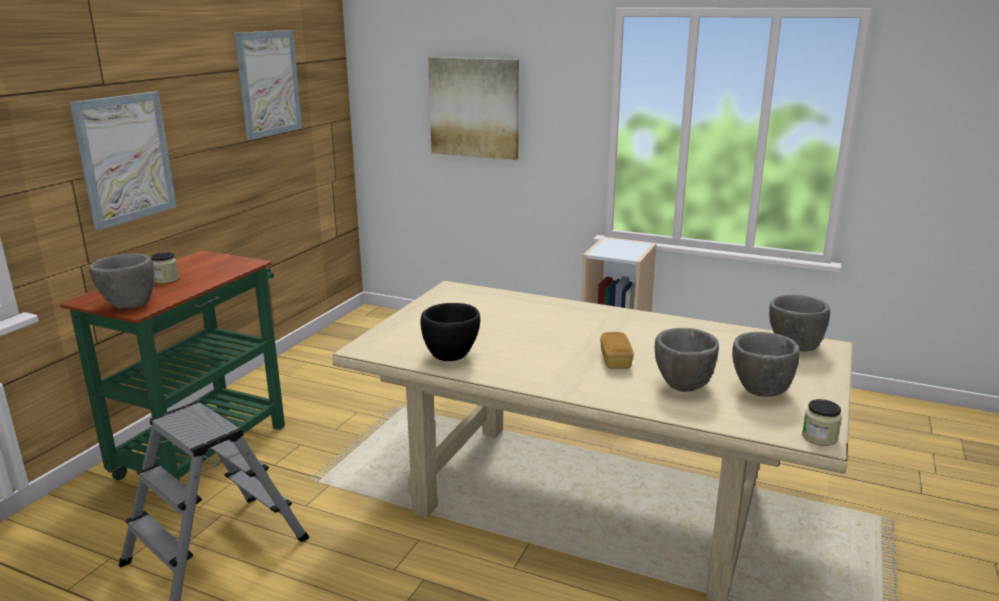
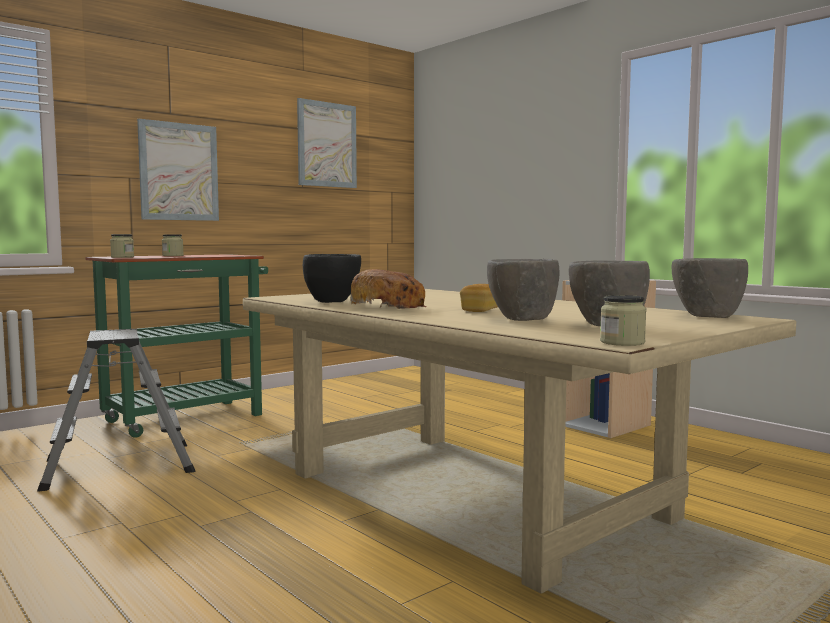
camera: 25 degrees right, 15 degrees down
grey bowl [89,254,154,309] -> jar [110,234,134,258]
picture [428,57,519,160] -> none
none -> bread [350,269,426,309]

